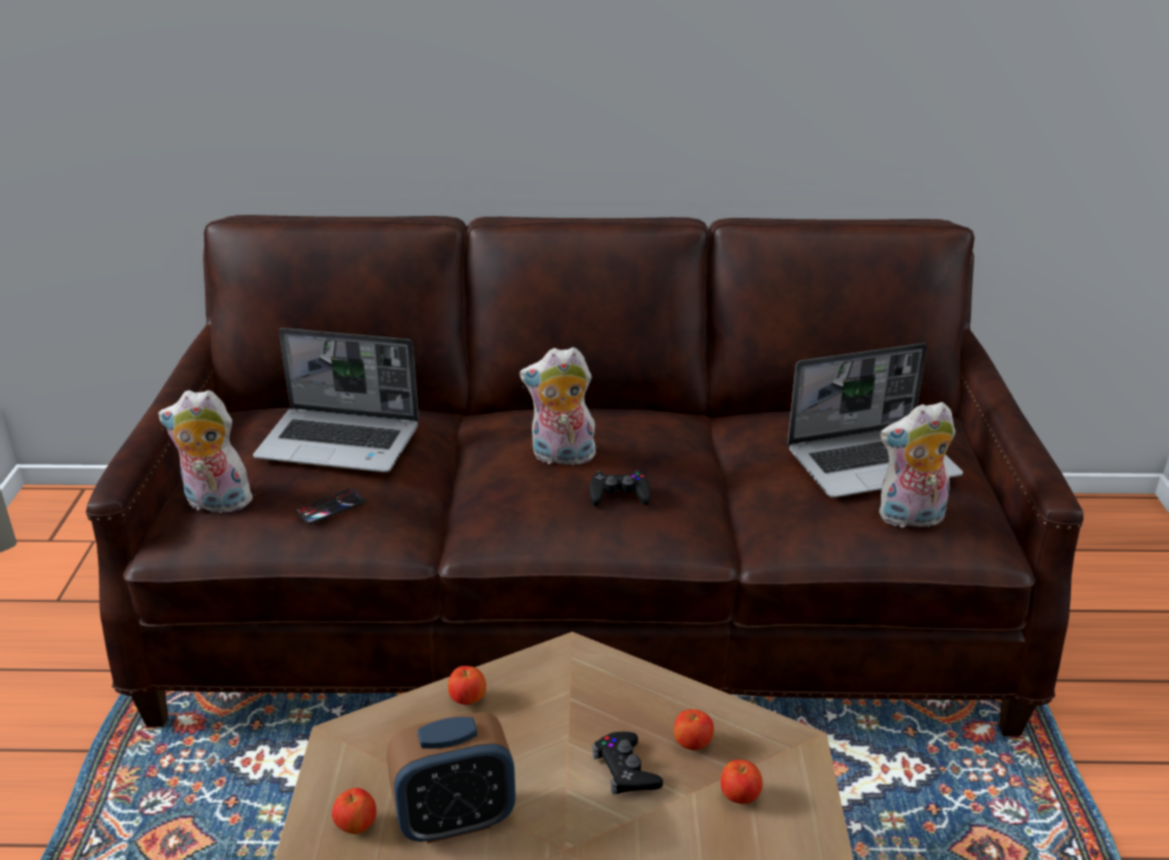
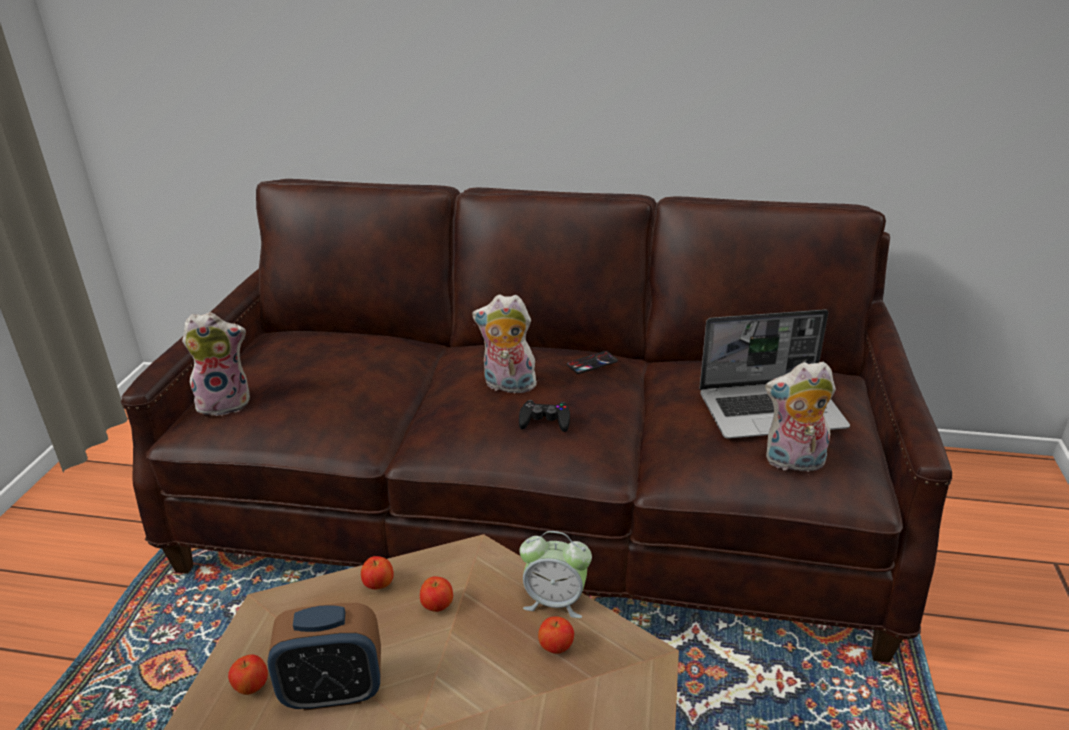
camera: 10 degrees right, 0 degrees up
plush toy [158,390,255,517] -> plush toy turned 150 degrees clockwise [182,312,250,416]
laptop [253,328,419,472] -> none
phone [296,488,366,524] -> phone moved to [567,351,618,374]
black game controller [592,732,663,795] -> none
apple [721,760,763,804] -> apple moved to [420,576,453,612]
none -> alarm clock [520,531,592,618]

